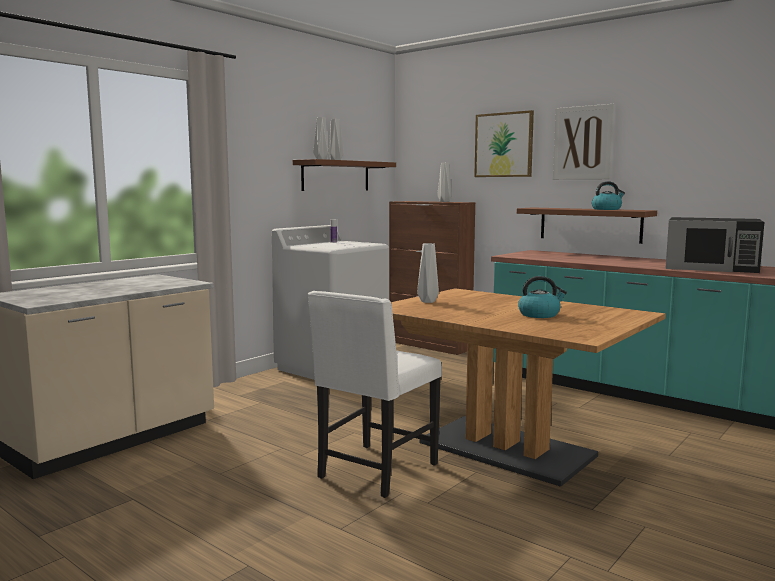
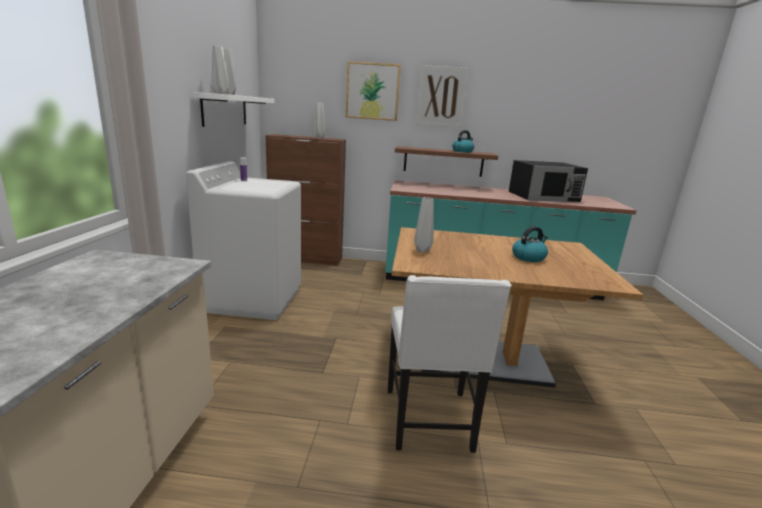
camera: 35 degrees left, 10 degrees up
brown shelf [293,159,396,191] -> white shelf [193,92,275,127]

